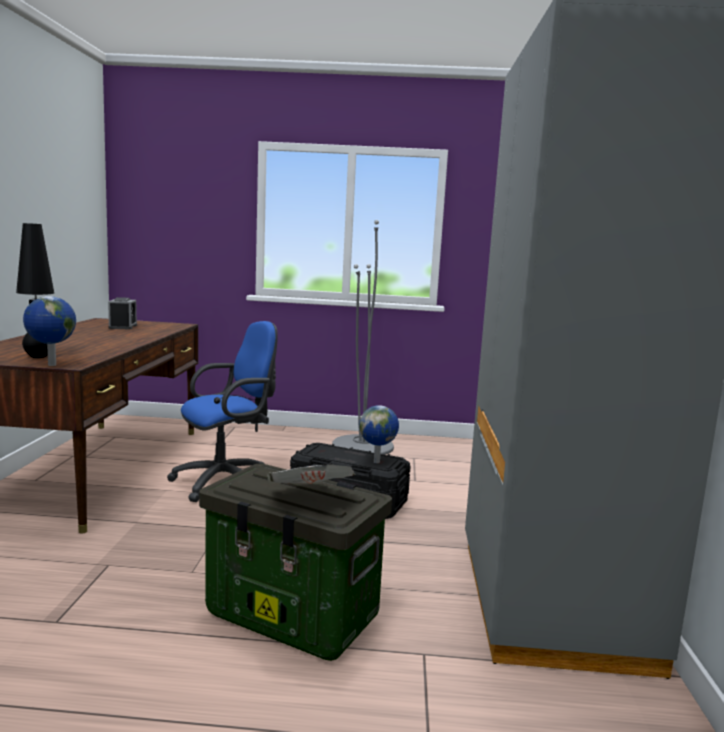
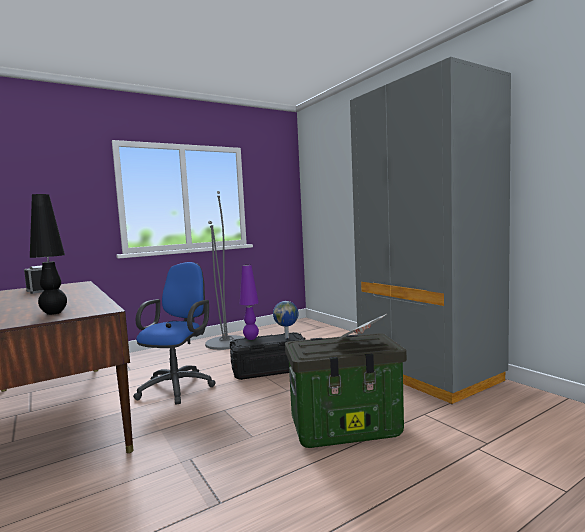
camera: 35 degrees left, 5 degrees down
globe [23,296,76,366] -> none
none -> purple table lamp [240,265,259,340]

